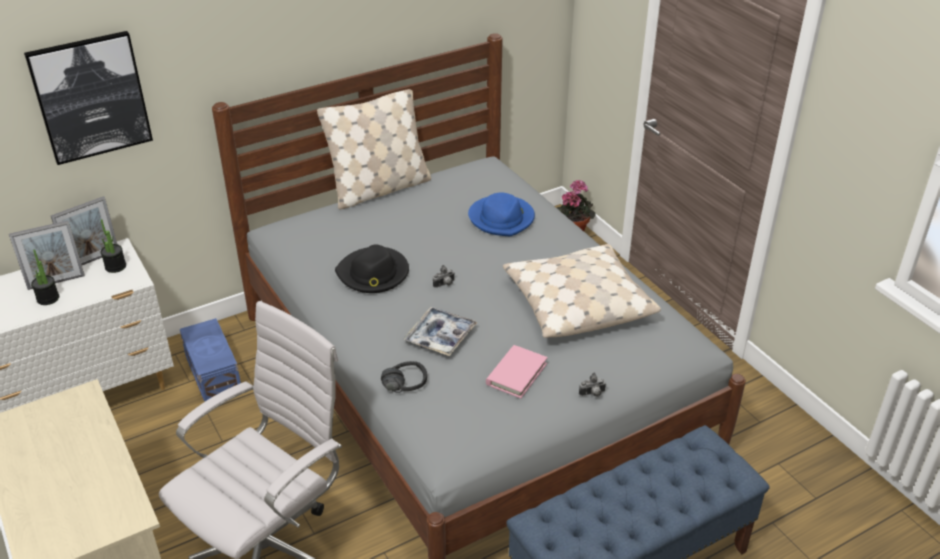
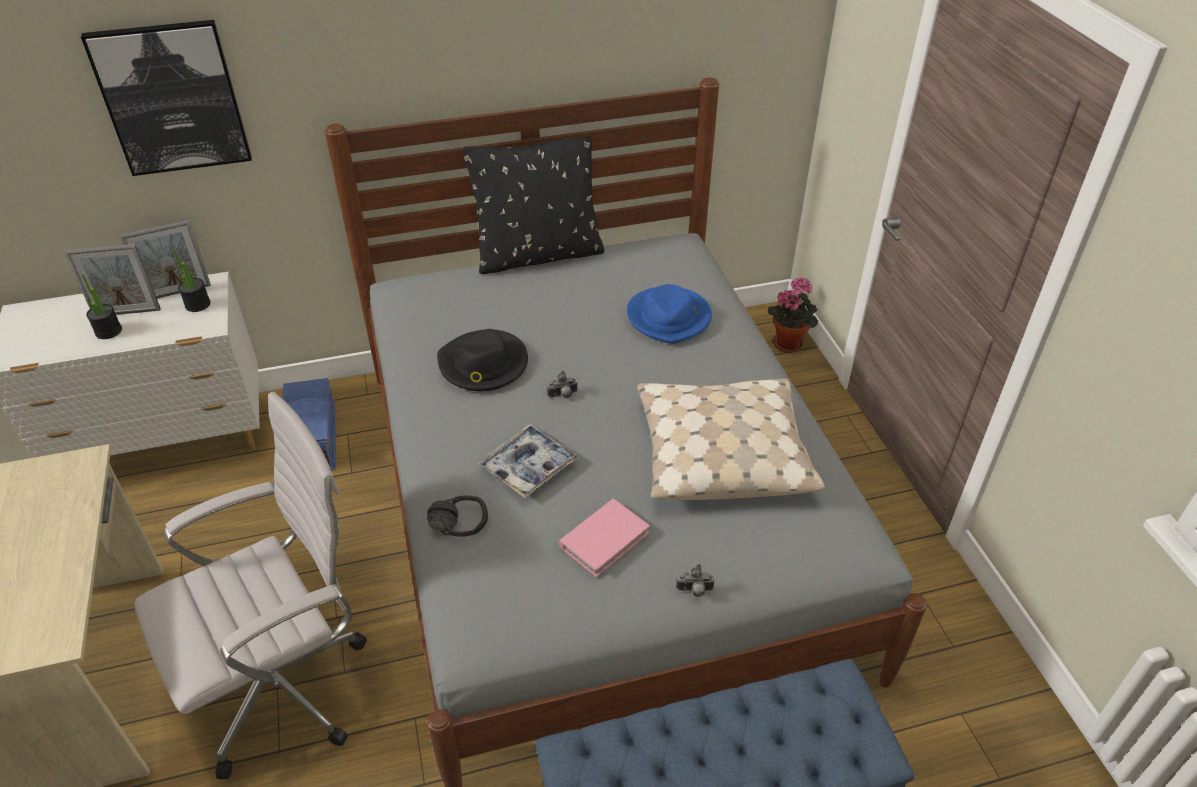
camera: 15 degrees right, 5 degrees up
beige pillow [317,89,431,209] -> black pillow [463,136,604,274]

